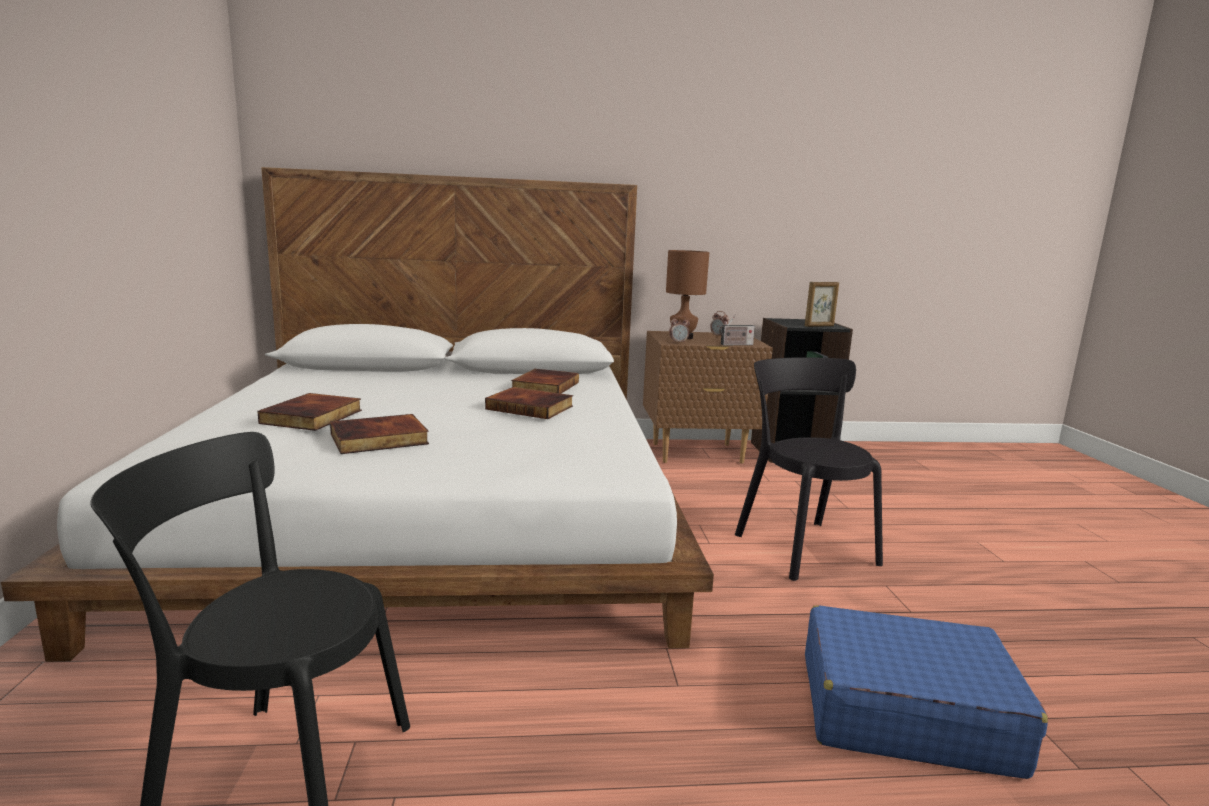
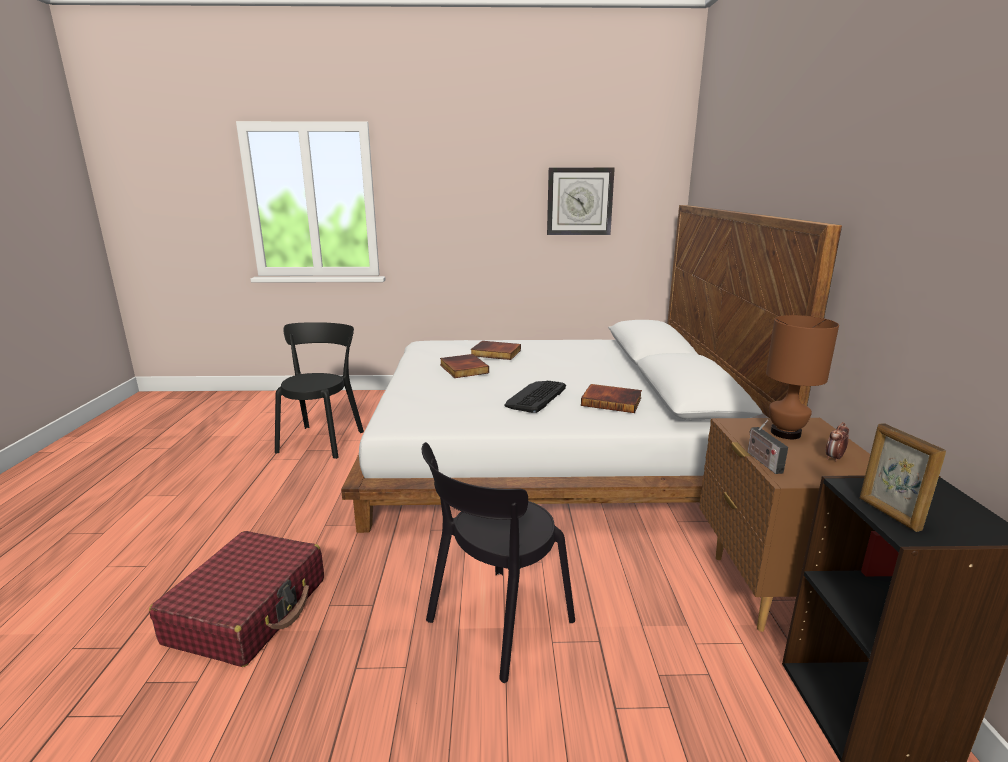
camera: 95 degrees right, 5 degrees up
book [485,387,573,419] -> keyboard [505,380,566,413]
alarm clock [669,316,690,344] -> none
black chair [735,357,883,581] -> black chair turned 150 degrees clockwise [422,442,575,683]
blue suitcase [805,605,1048,779] -> red suitcase [149,531,324,667]
none -> wall clock [547,167,615,235]

